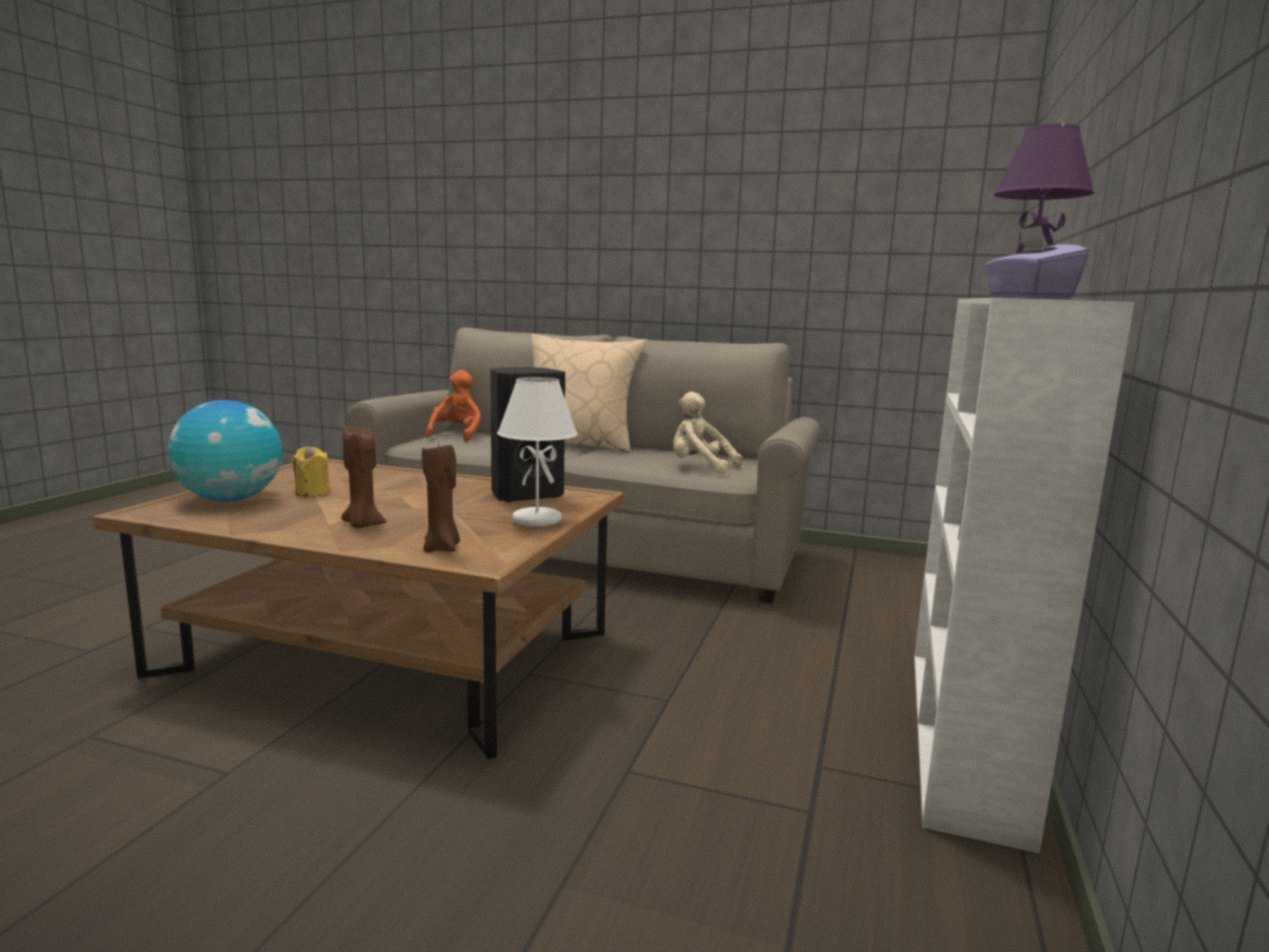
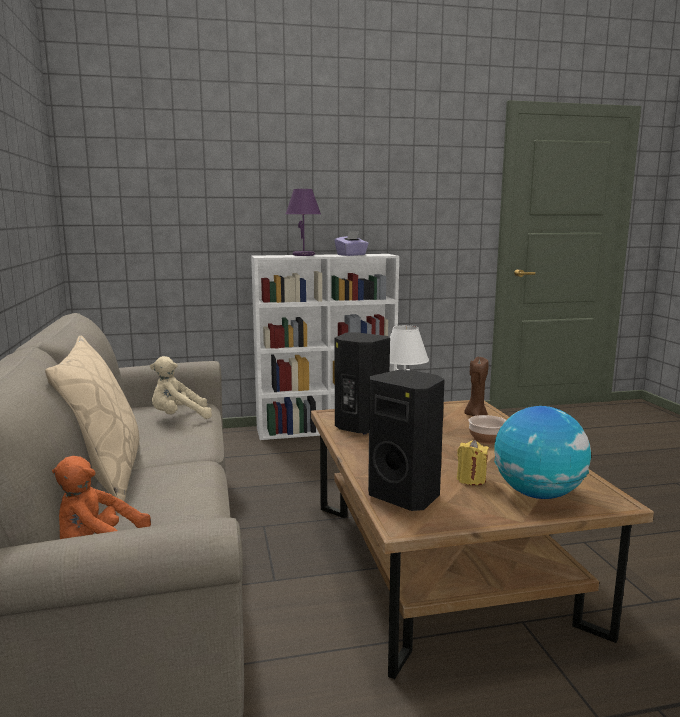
camera: 120 degrees left, 0 degrees up
brown candle [341,426,386,528] -> bowl [468,415,506,444]
beige plush toy [673,392,742,474] -> beige plush toy turned 75 degrees clockwise [150,356,212,419]
none -> black speaker [368,370,445,511]

